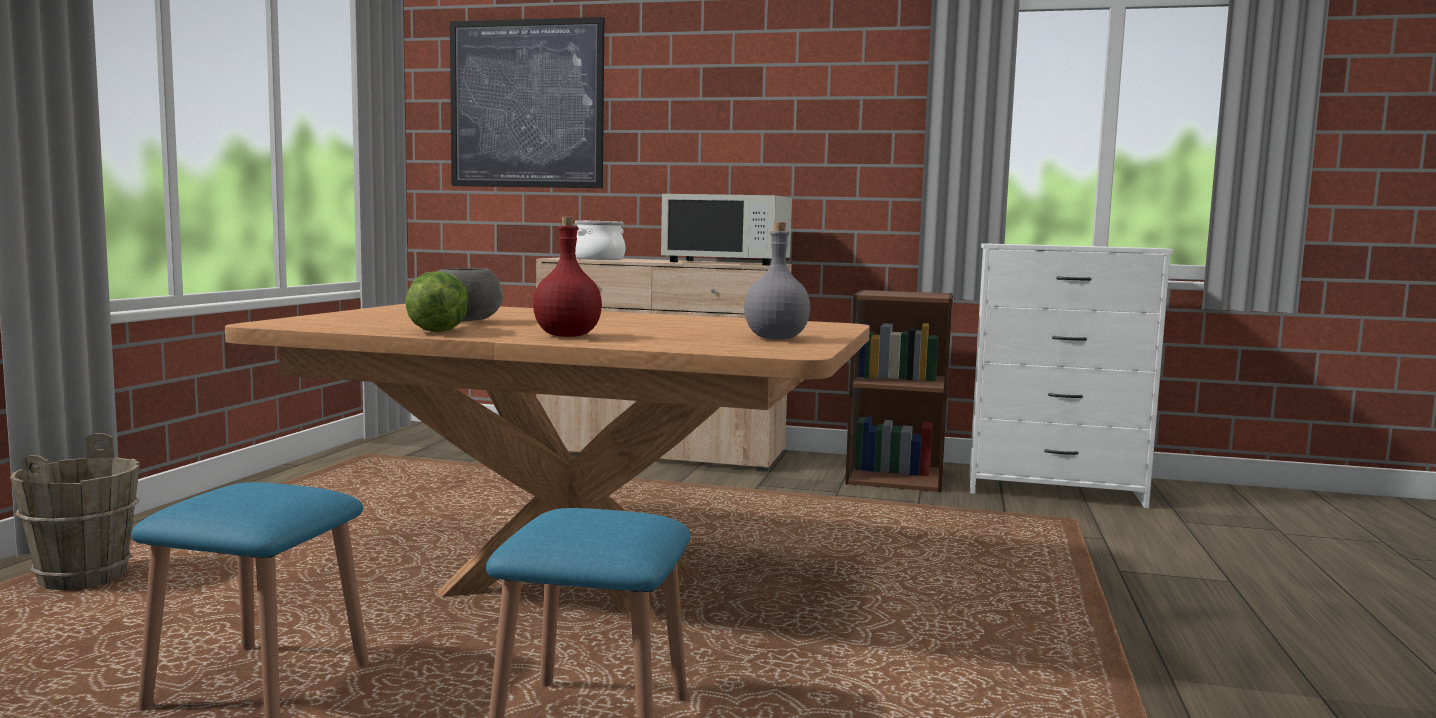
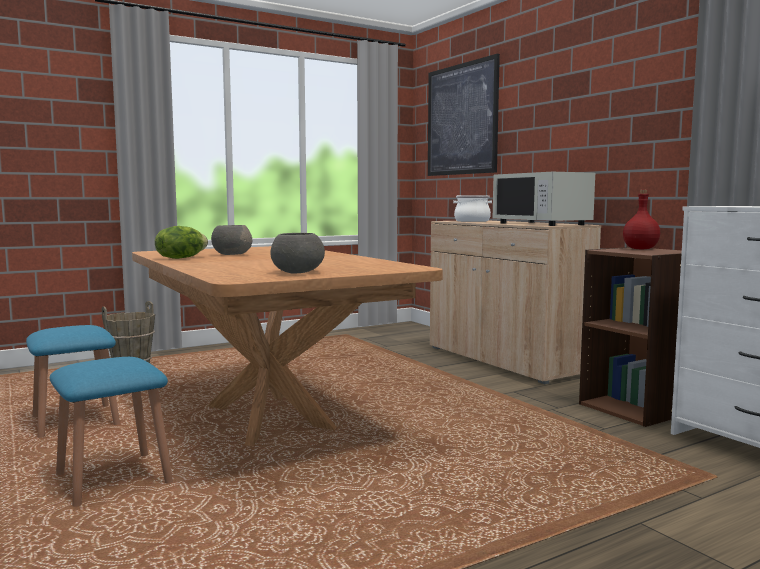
camera: 45 degrees right, 0 degrees up
red bottle [533,217,602,337] -> red bottle moved to [623,189,660,249]
grey bottle [744,222,810,340] -> grey bowl [270,233,325,274]

